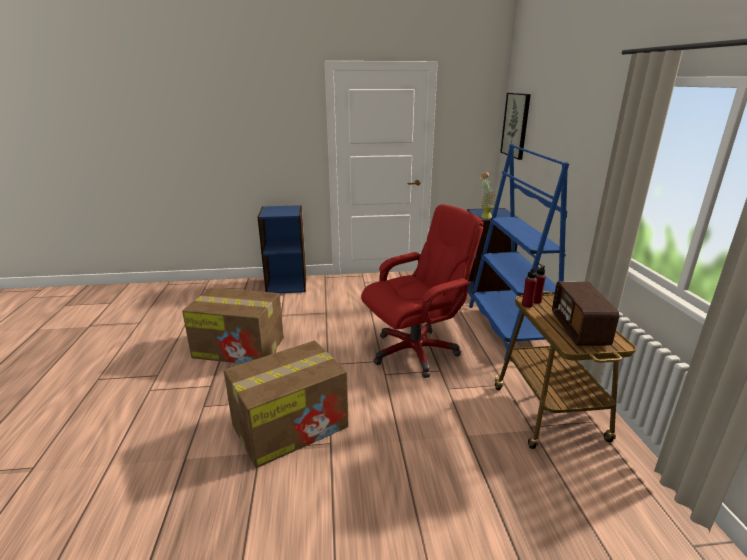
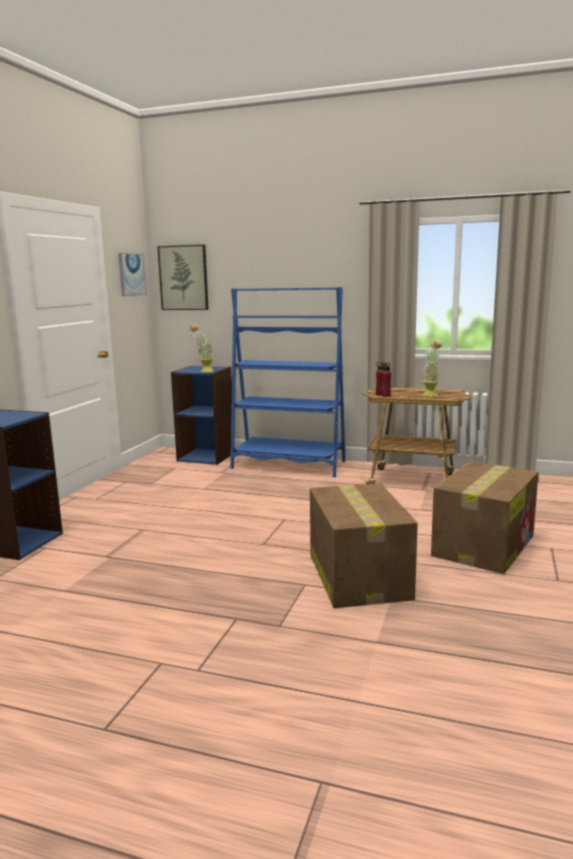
camera: 65 degrees left, 10 degrees down
cardboard box [182,287,284,364] -> cardboard box moved to [431,461,539,574]
red office chair [361,204,484,378] -> none
radio [552,281,619,346] -> potted plant [422,340,442,397]
none -> picture [118,253,146,296]

